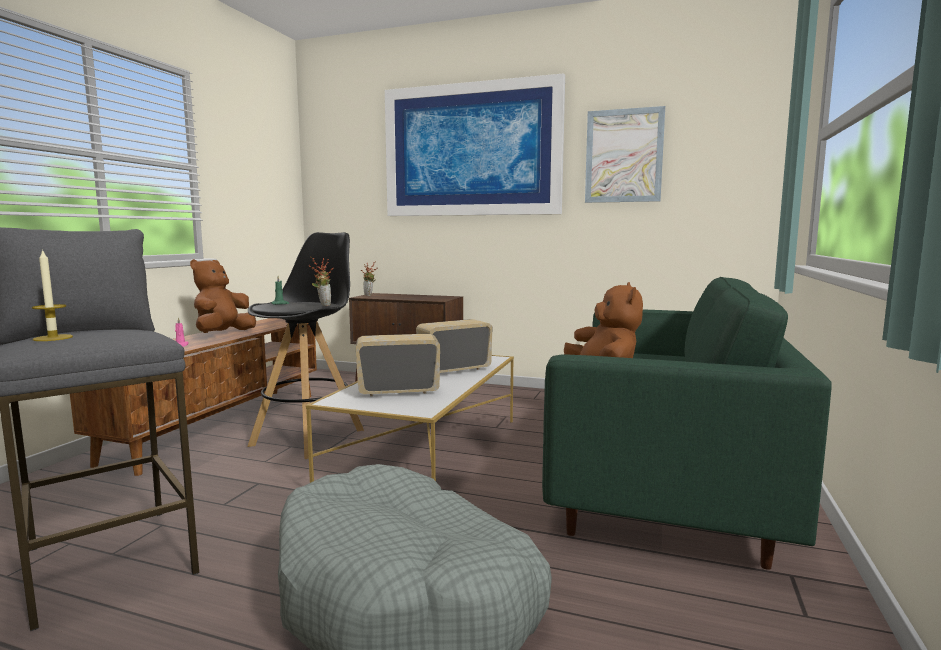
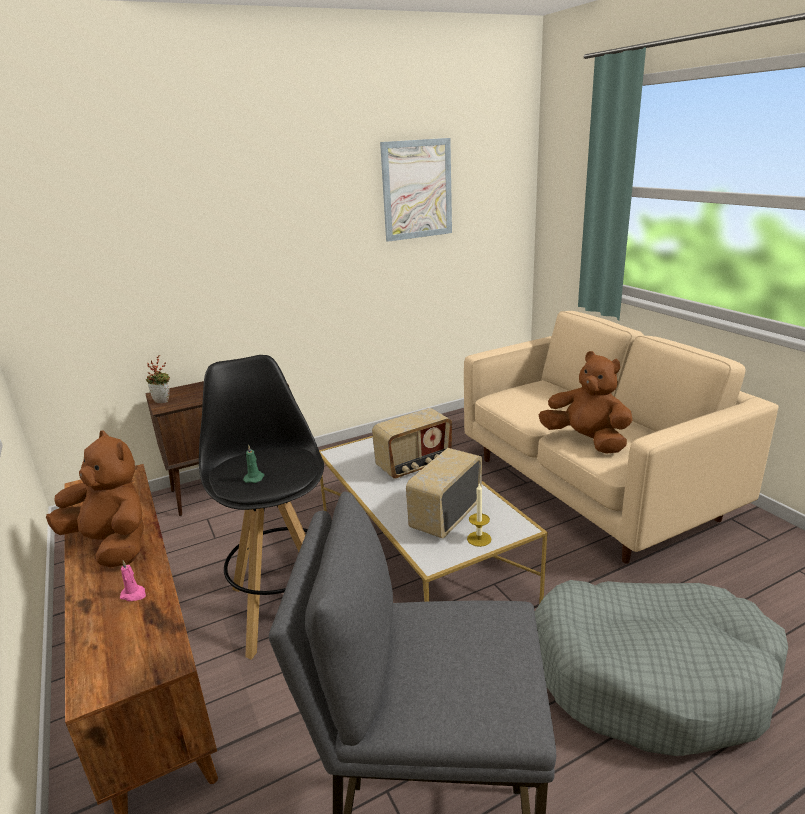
camera: 45 degrees left, 15 degrees up
candle [32,249,73,341] -> candle moved to [467,484,491,547]
brown plush toy [190,259,256,333] -> brown plush toy turned 150 degrees clockwise [46,431,144,567]
potted plant [309,257,334,306] -> none
picture [385,73,565,216] -> none
radio [416,319,492,373] -> radio turned 135 degrees counterclockwise [372,408,452,479]
green sofa [542,277,832,570] -> beige sofa [464,311,778,564]

